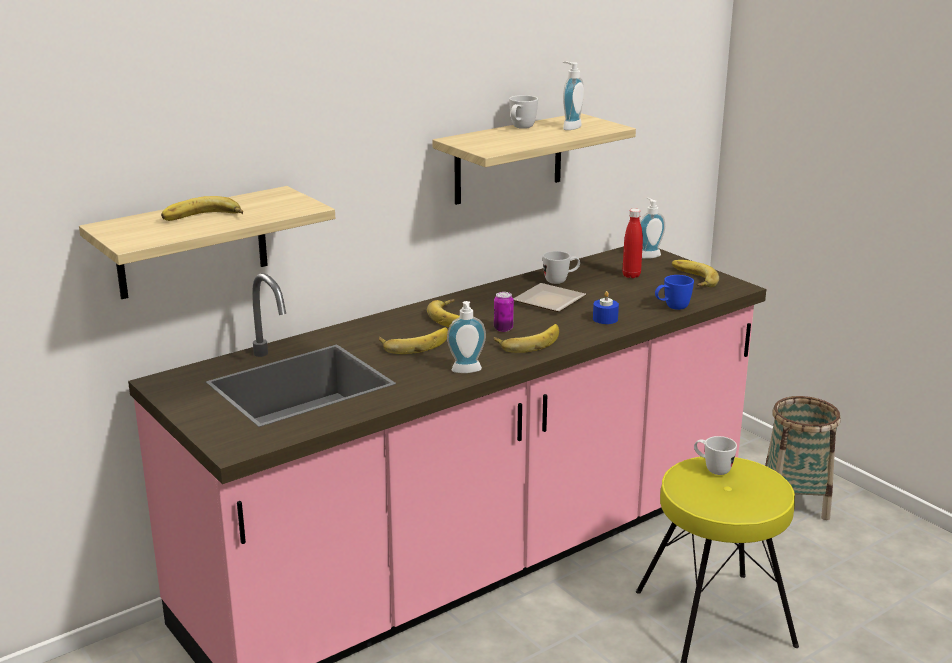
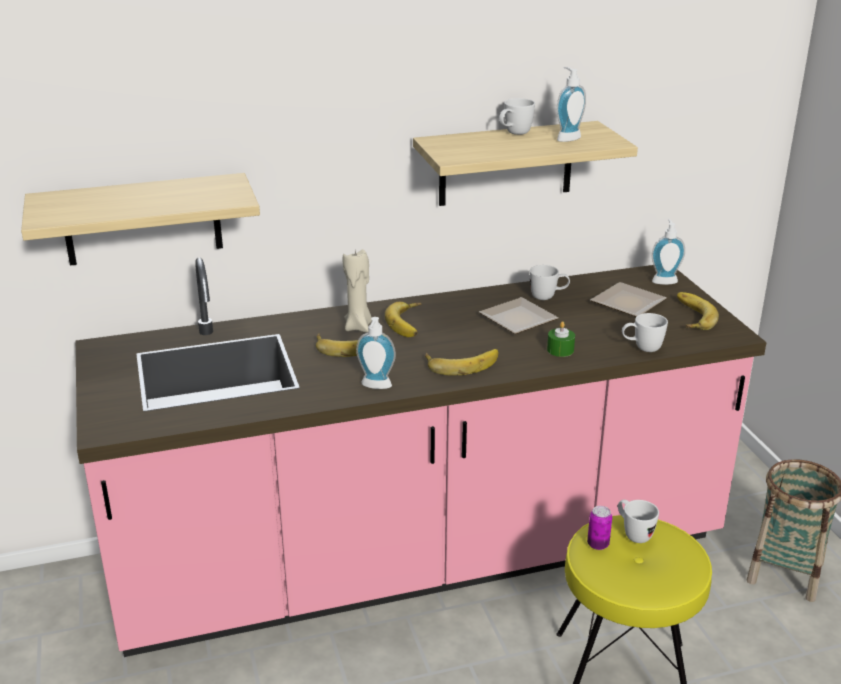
camera: 20 degrees right, 5 degrees up
banana [161,196,243,221] -> none
can [494,292,514,332] -> can moved to [587,506,612,550]
blue candle [593,291,619,324] -> green candle [547,321,575,357]
red bottle [622,209,643,278] -> plate [590,282,667,317]
blue mug [655,275,694,310] -> white mug [622,313,668,352]
none -> beige candle [343,249,372,333]

